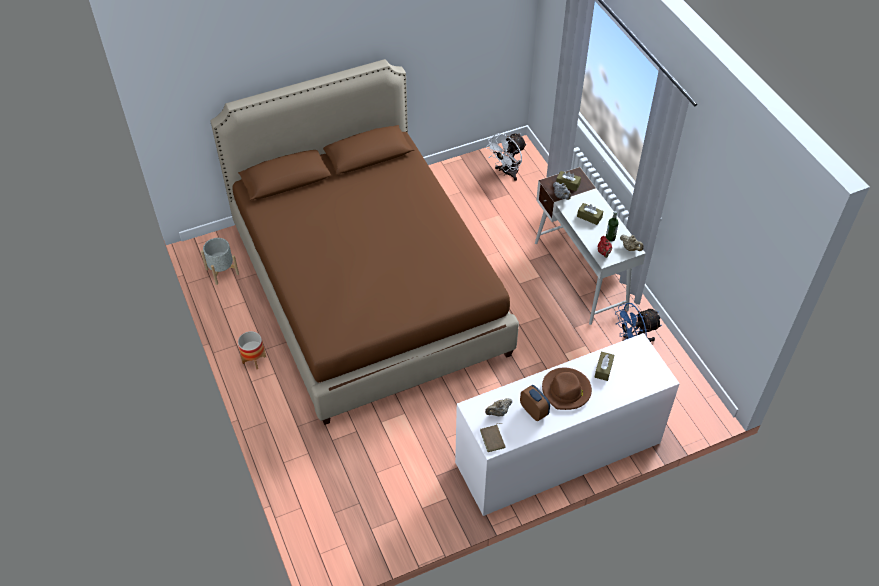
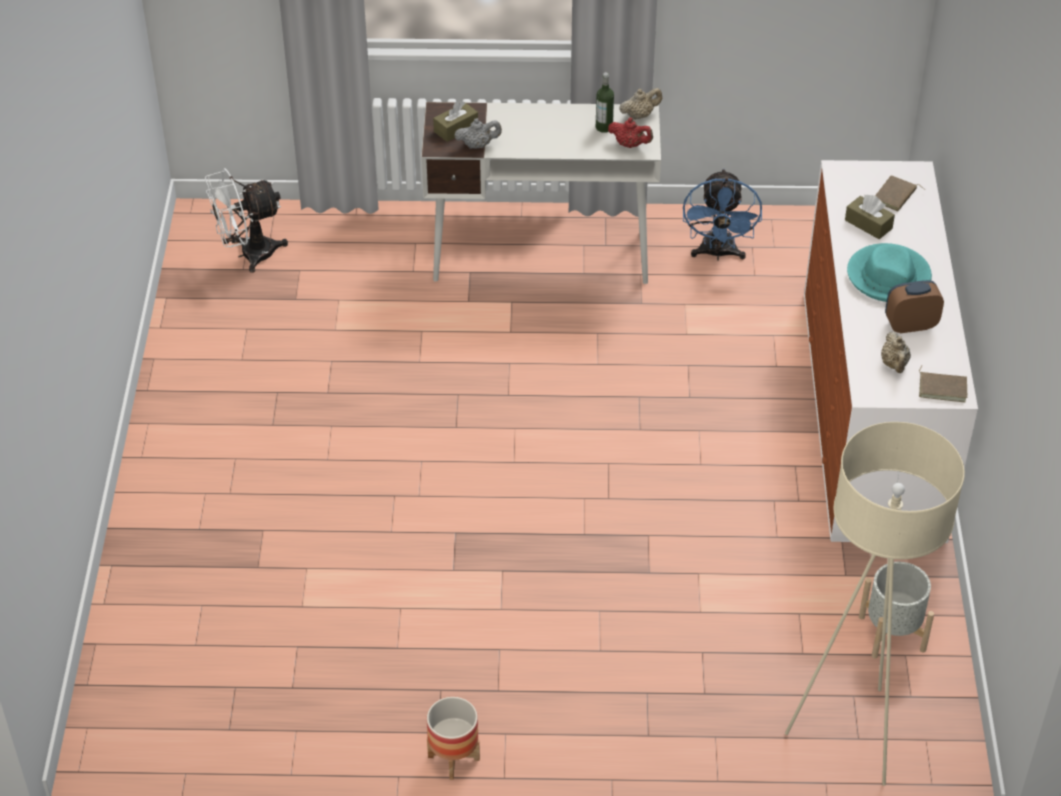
camera: 65 degrees left, 5 degrees down
grey planter [201,238,239,285] -> grey planter moved to [859,562,934,659]
brown bed [210,59,519,425] -> none
white fan [486,133,527,181] -> white fan turned 90 degrees clockwise [205,168,288,273]
brown hat [542,368,592,410] -> turquoise hat [847,243,932,302]
brown tissue box [577,203,603,225] -> none
none -> beige floor lamp [785,422,965,786]
none -> brown book [875,175,925,211]

